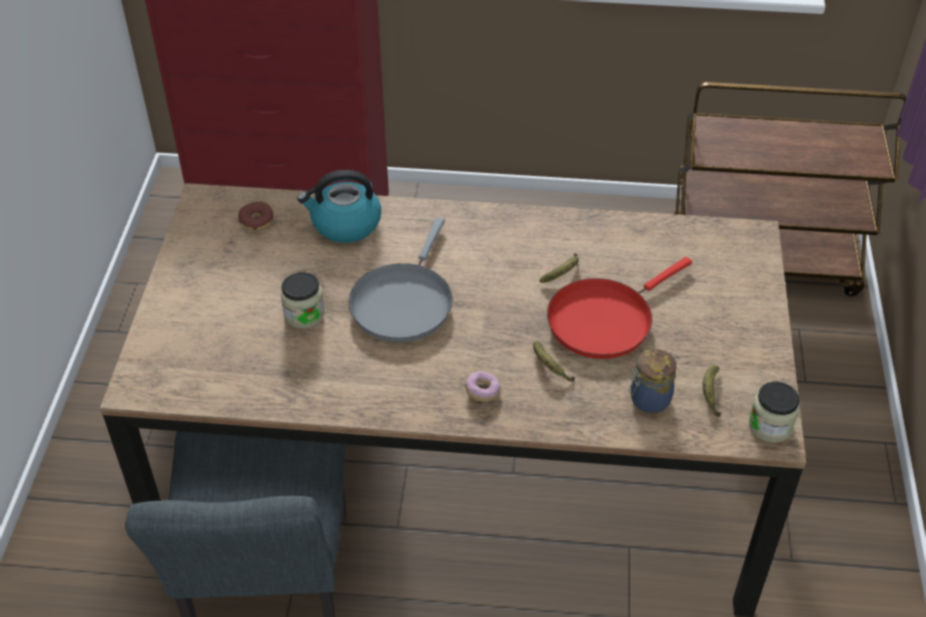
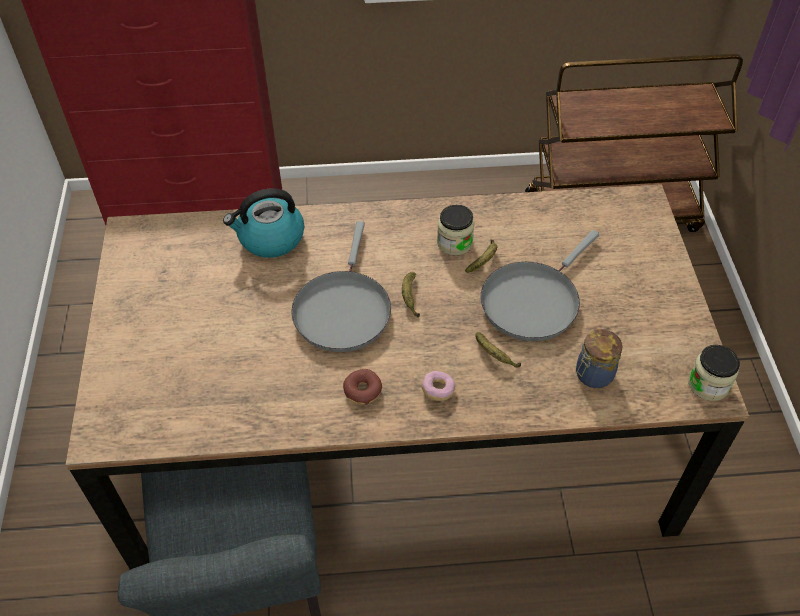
camera: 10 degrees left, 5 degrees up
donut [238,202,273,230] -> donut moved to [343,369,382,405]
jar [281,272,324,329] -> jar moved to [437,205,475,255]
red frying pan [547,257,692,359] -> grey frying pan [481,230,599,341]
banana [702,365,721,417] -> banana moved to [402,272,420,318]

